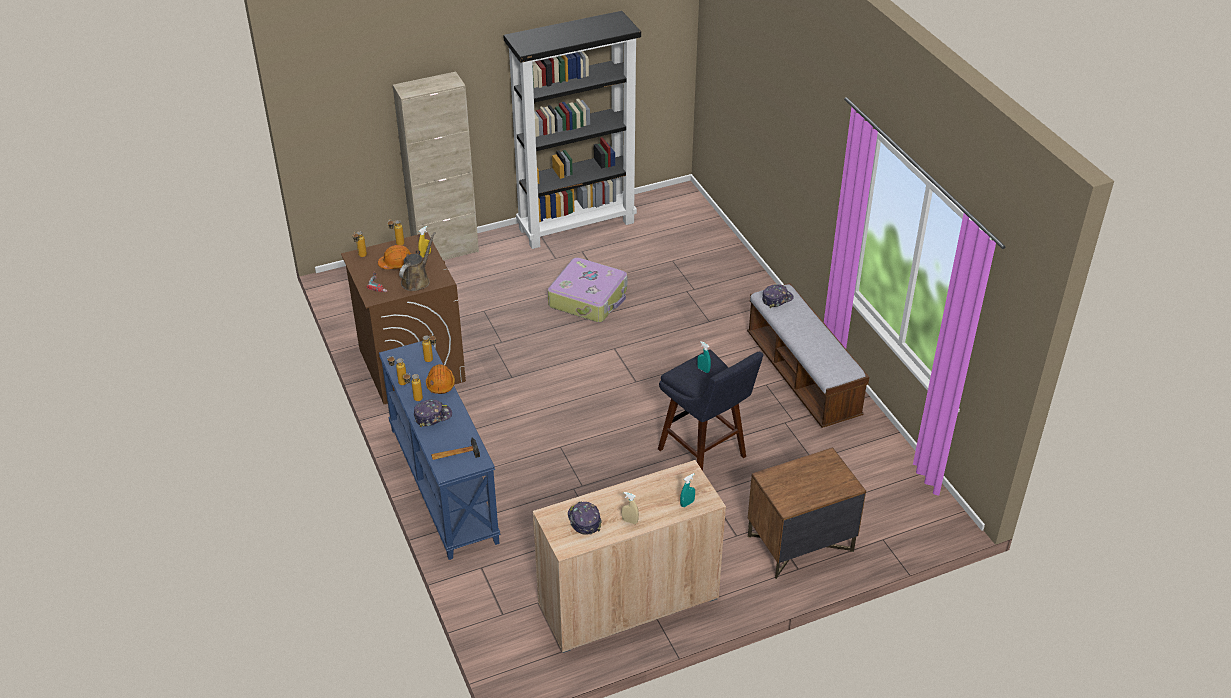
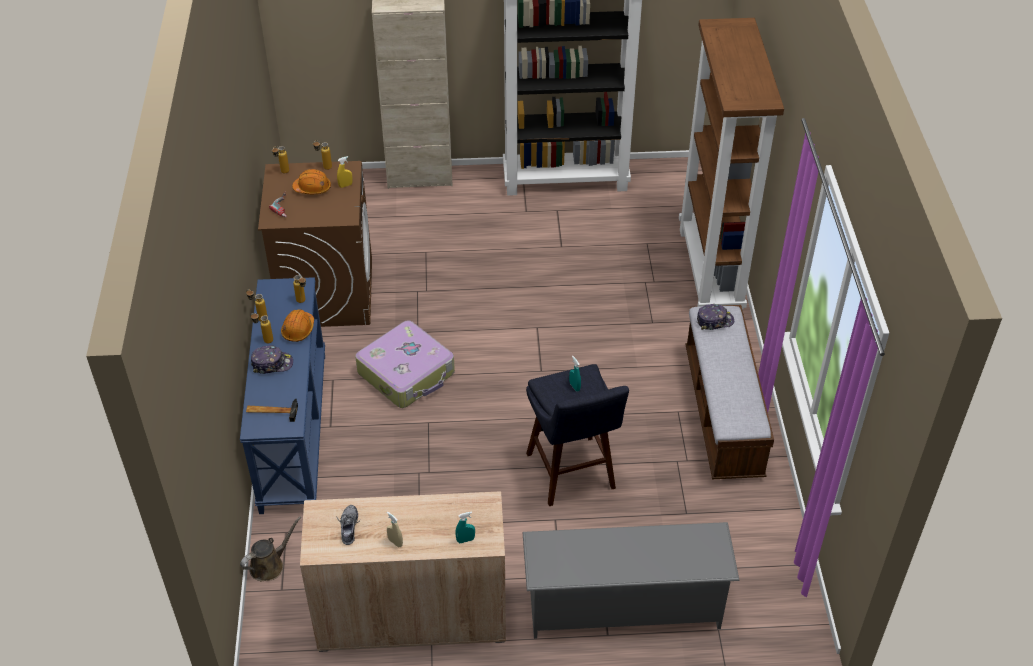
camera: 20 degrees right, 5 degrees up
brown watering can [399,232,436,291] -> brown watering can moved to [240,516,301,581]
suitcase [548,258,627,322] -> suitcase moved to [355,320,455,408]
cap [568,502,602,535] -> shoe [336,505,358,545]
brown nightstand [748,447,866,579] -> grey shoe rack [522,522,740,639]
none -> brown bookcase [679,18,784,310]

